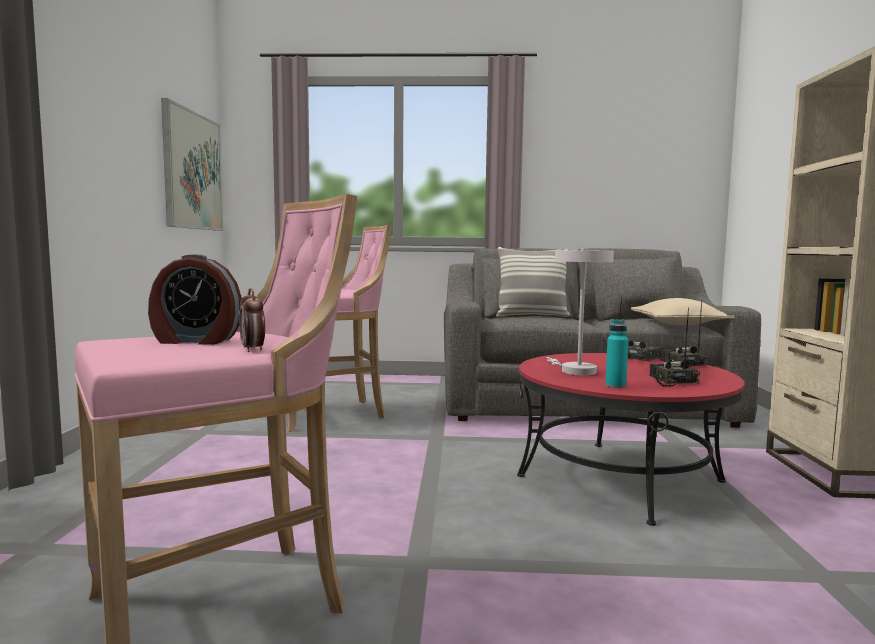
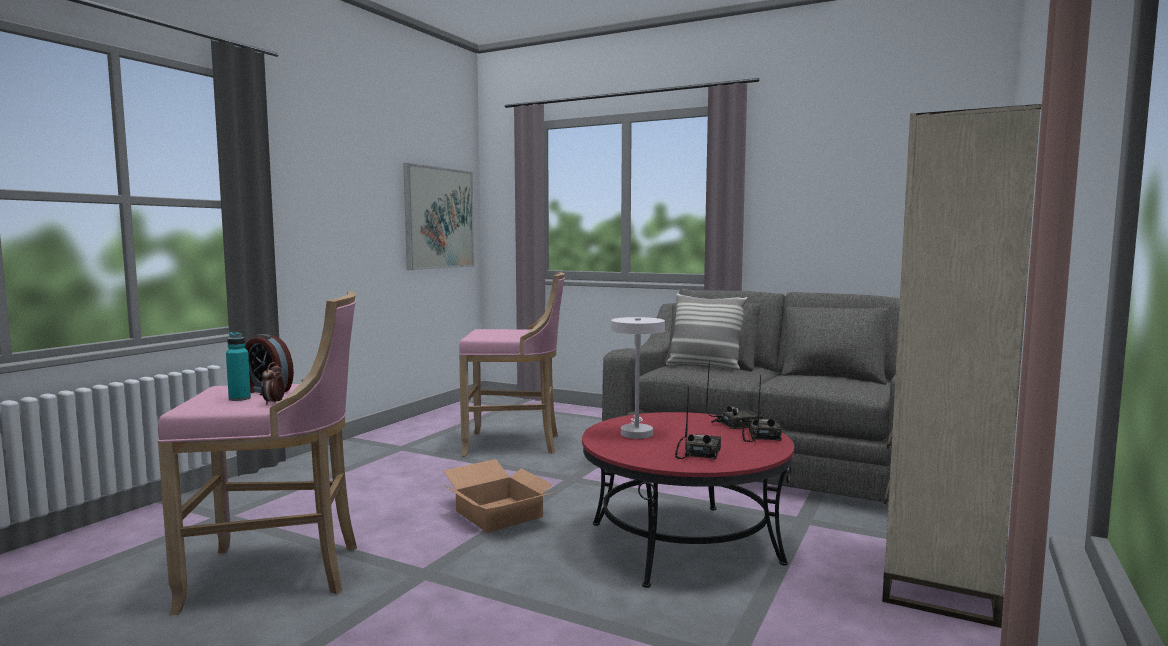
camera: 25 degrees right, 0 degrees up
turquoise bottle [605,319,629,388] -> turquoise bottle moved to [226,332,251,401]
beige pillow [631,298,735,325] -> none
none -> cardboard box [443,459,559,533]

